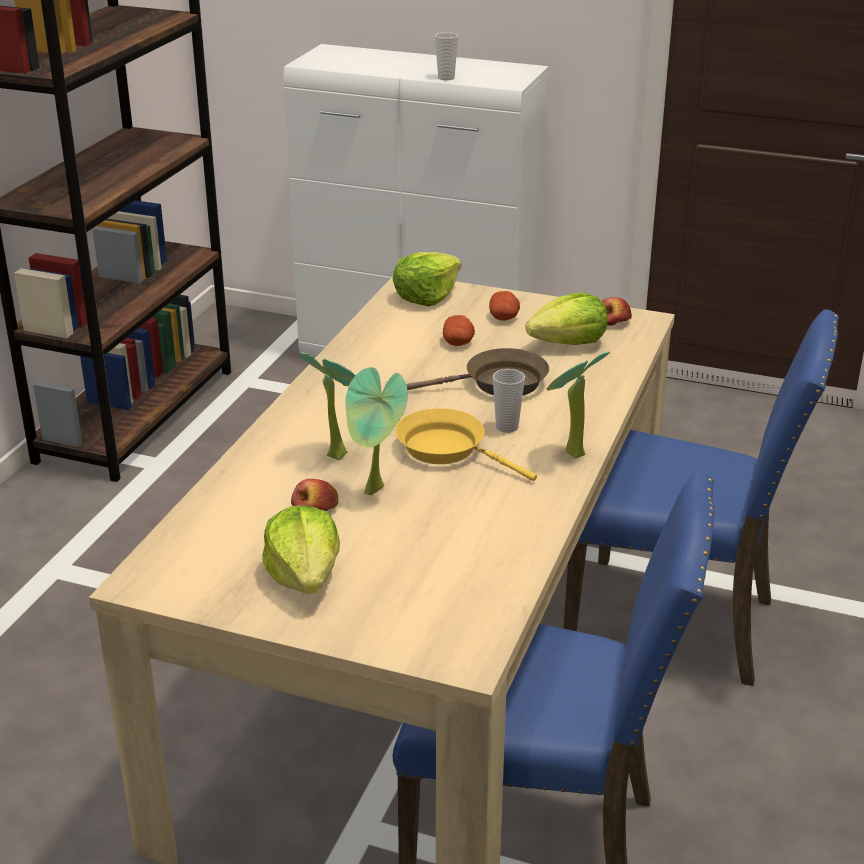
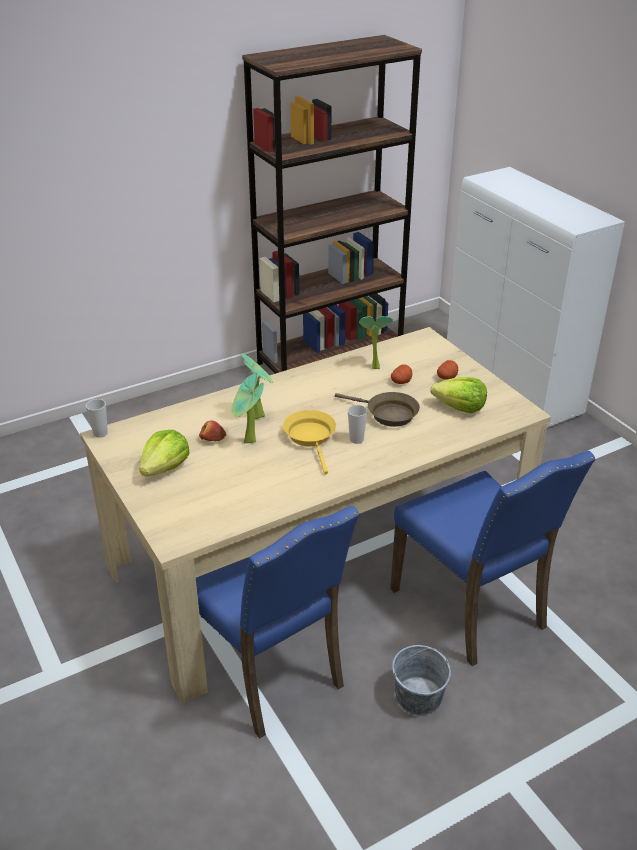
camera: 40 degrees right, 5 degrees up
lettuce [393,252,462,306] -> none
cup [435,32,458,80] -> cup moved to [86,399,108,438]
potted plant [546,351,610,459] -> potted plant moved to [359,316,393,369]
apple [602,297,632,326] -> none
none -> grey bucket [392,645,451,715]

